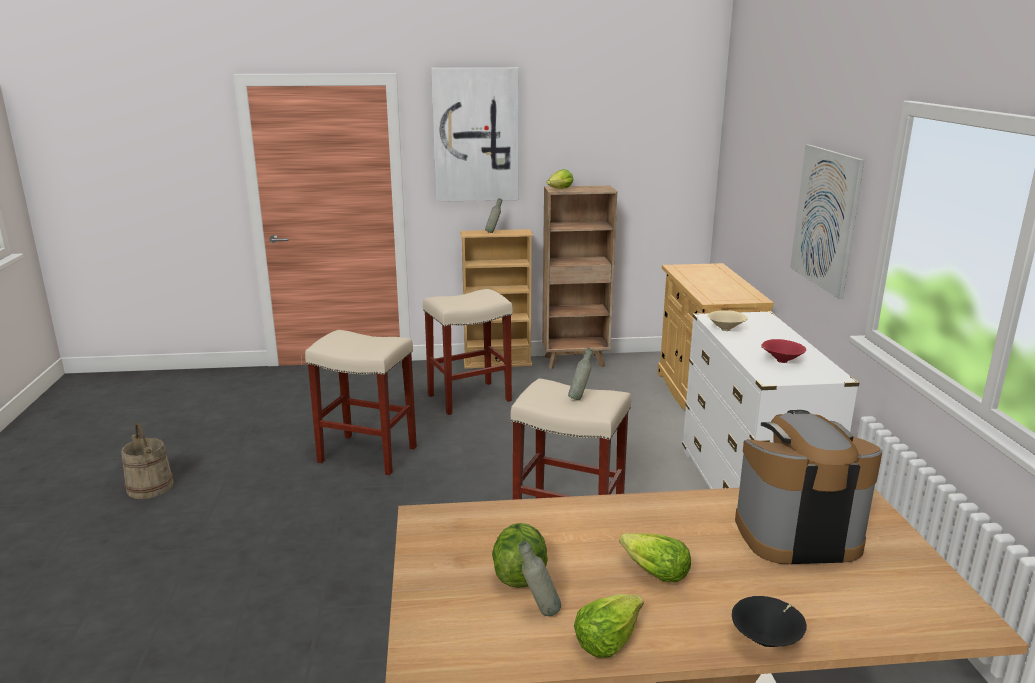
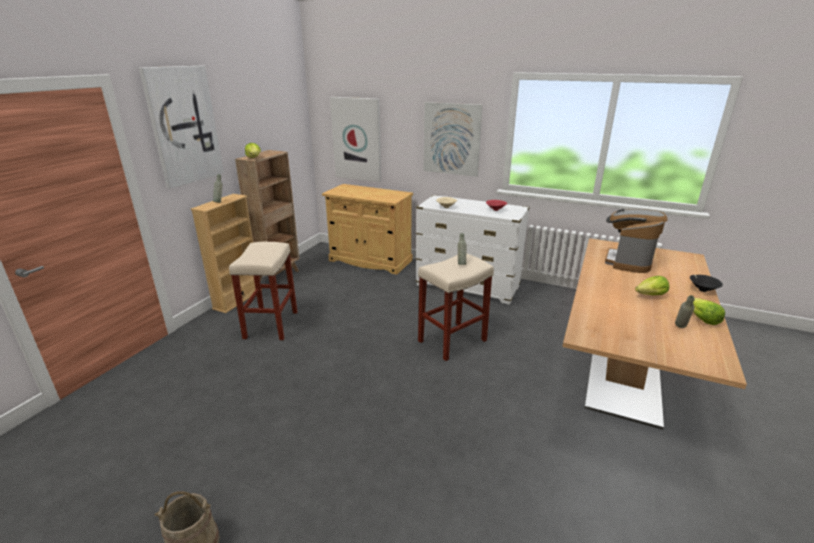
camera: 60 degrees left, 5 degrees up
beige stool [305,330,417,475] -> none
lettuce [492,523,548,588] -> none
none -> picture [330,97,381,182]

